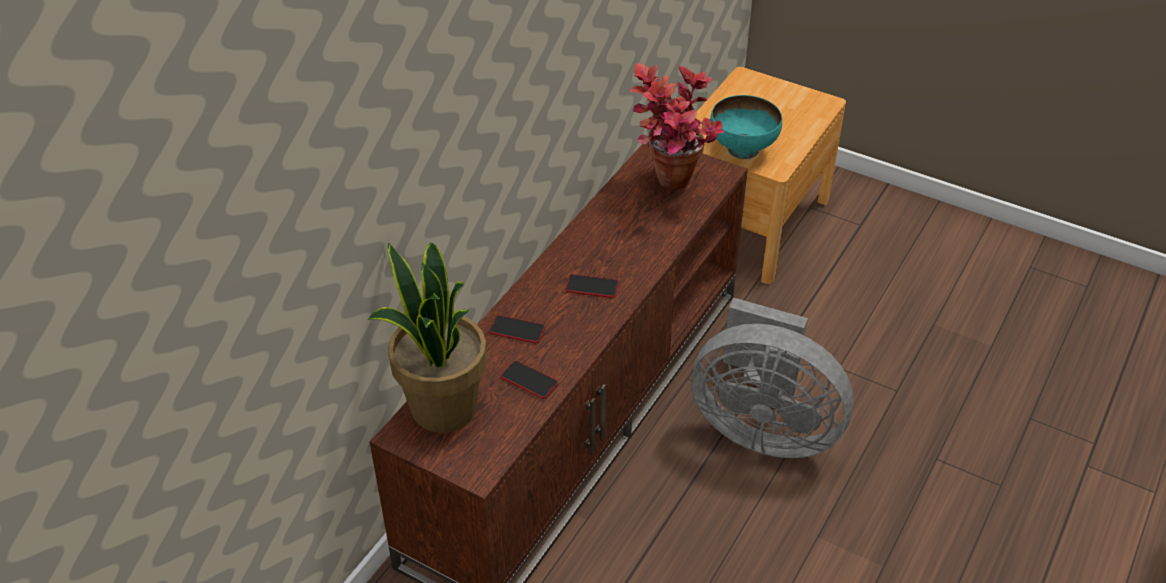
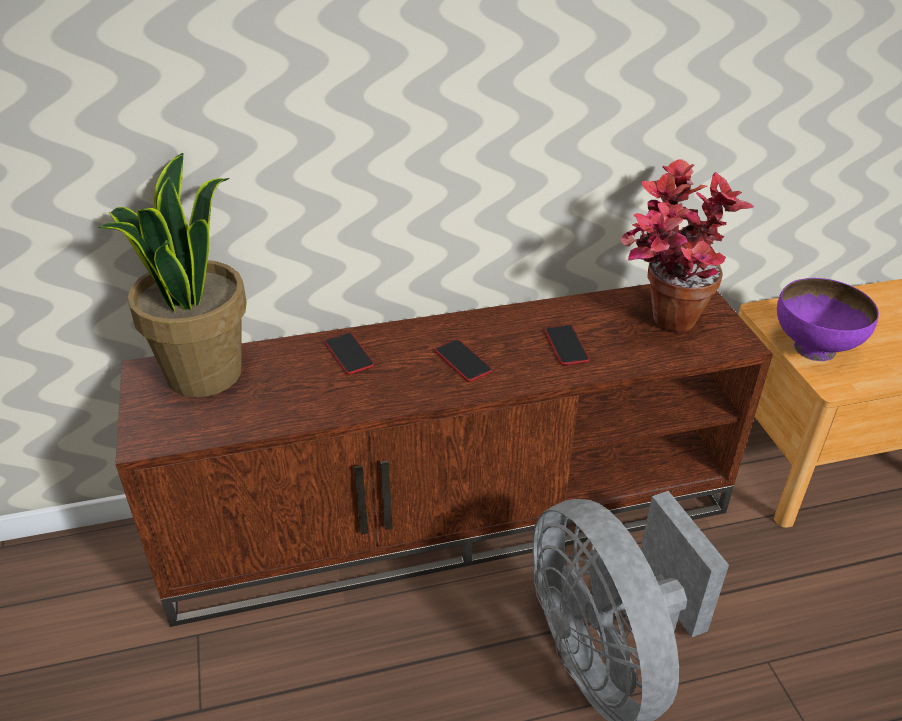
camera: 45 degrees right, 5 degrees down
phone [501,361,558,399] -> phone moved to [545,325,589,365]
turquoise bowl [710,95,782,159] -> purple bowl [777,278,879,361]

